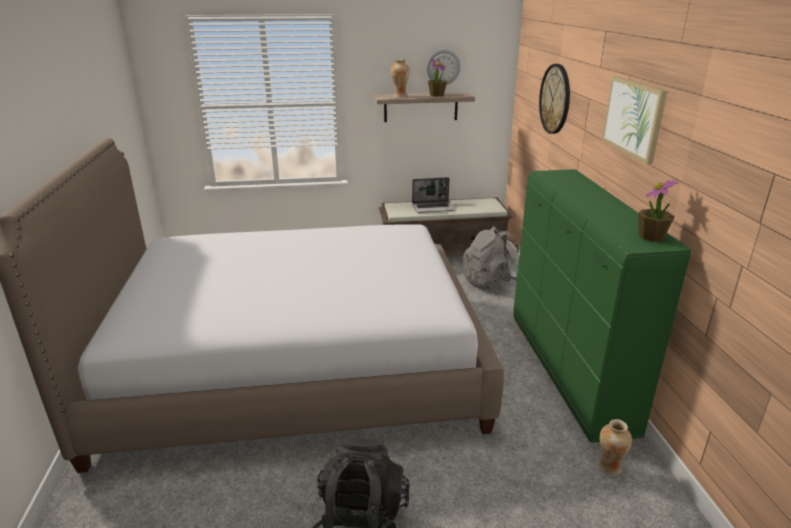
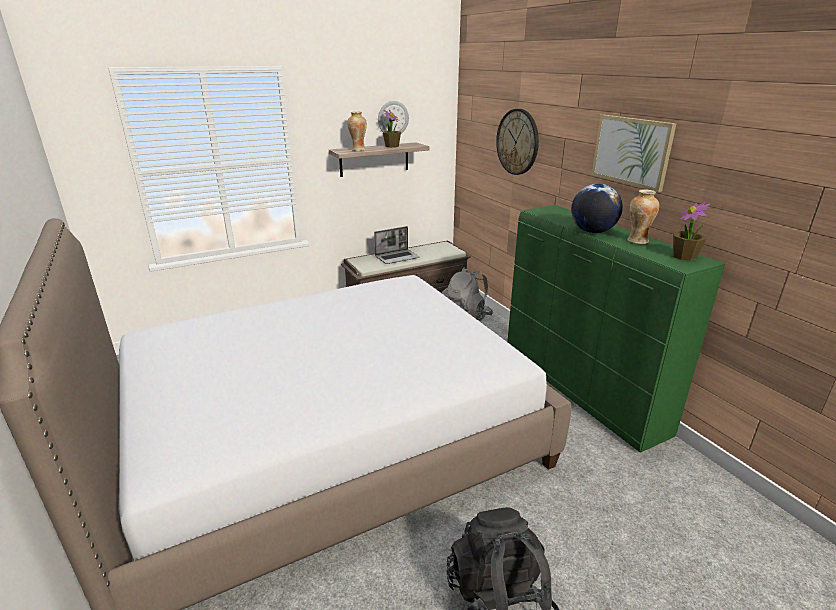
camera: 20 degrees left, 0 degrees up
vase [598,419,632,476] -> vase moved to [627,189,659,244]
none -> globe [571,184,623,233]

